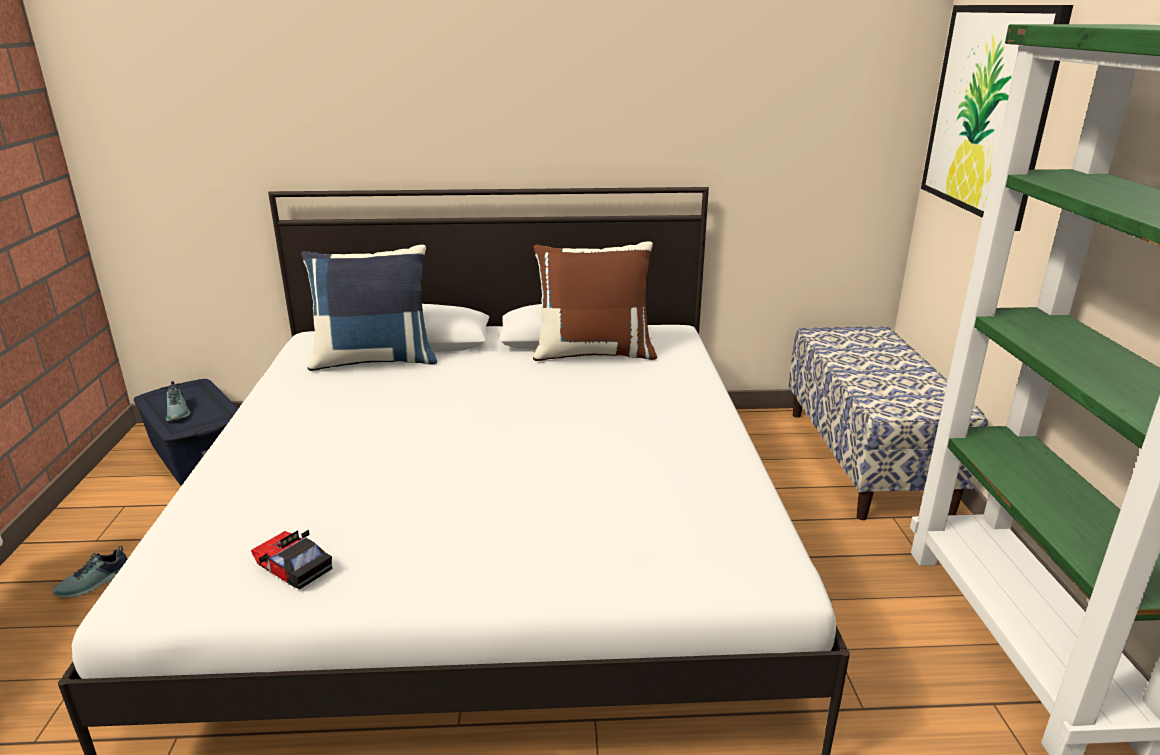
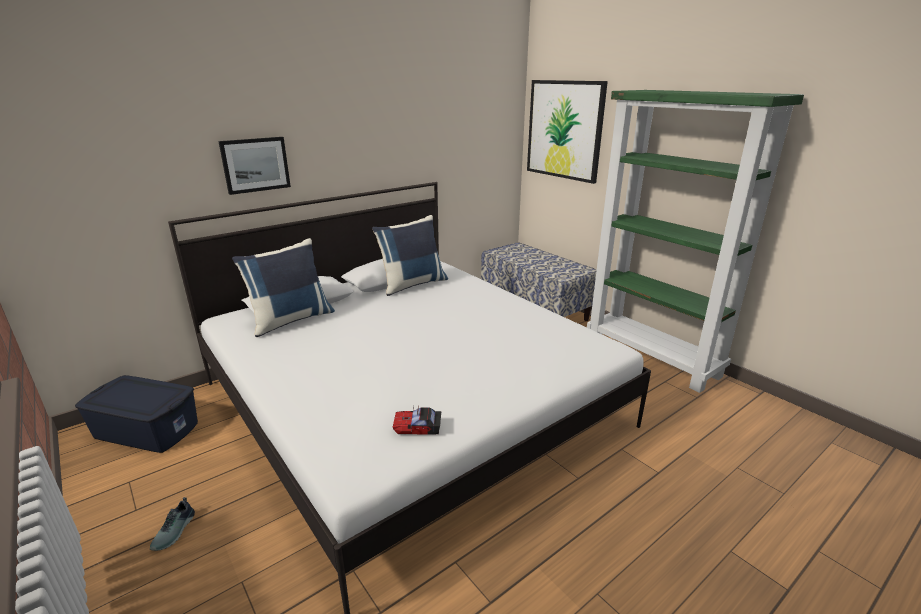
camera: 35 degrees left, 0 degrees up
shoe [166,381,190,421] -> none
brown pillow [533,241,657,361] -> blue pillow [372,215,448,296]
none -> picture [218,137,291,195]

